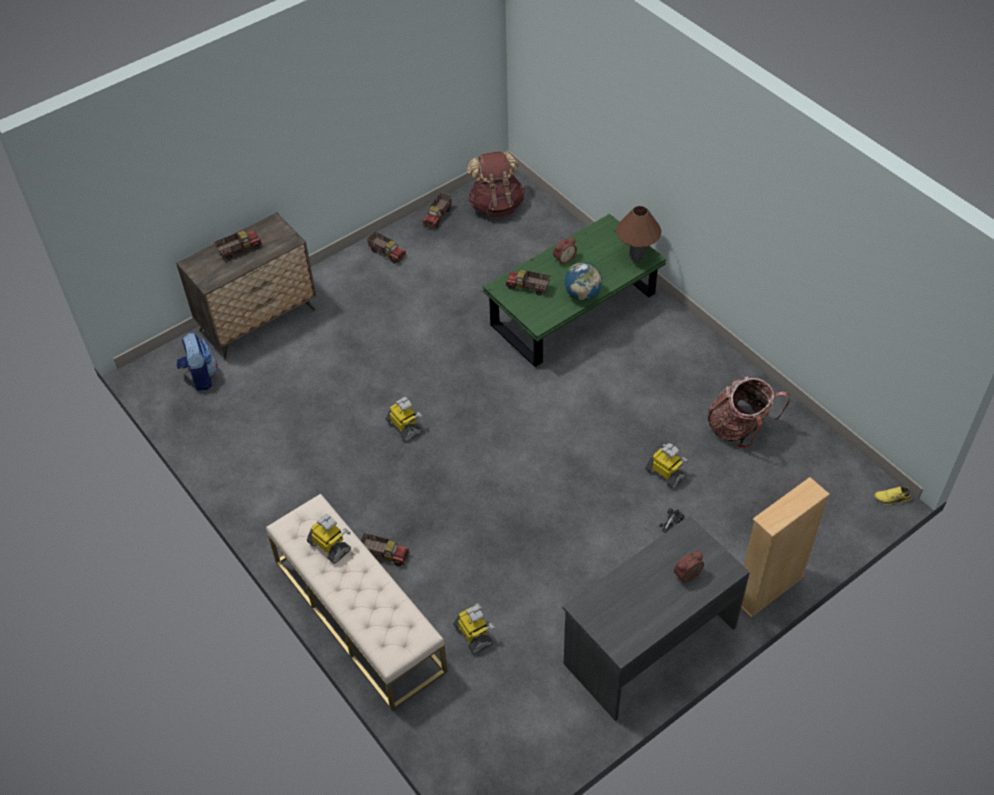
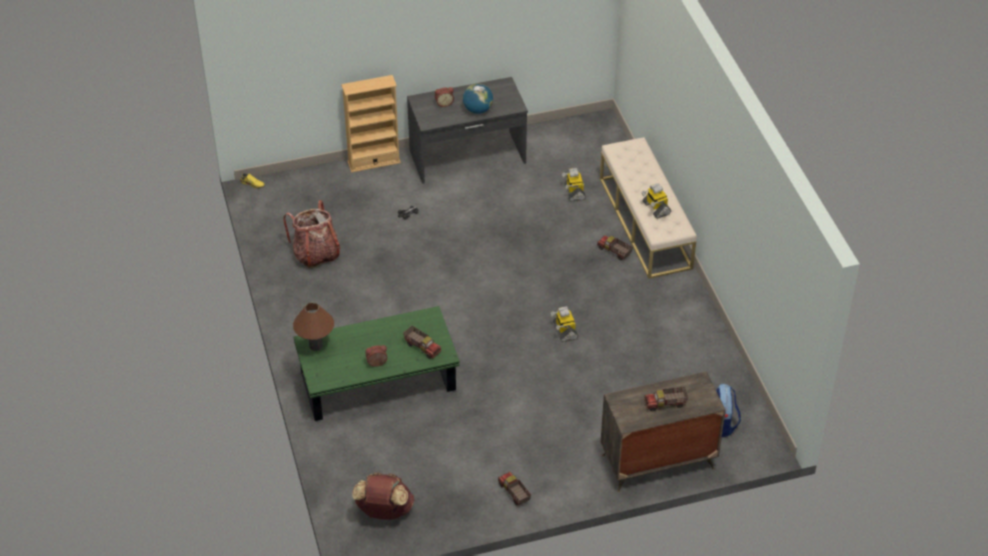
camera: 160 degrees left, 5 degrees down
toy truck [423,193,452,229] -> none
globe [564,262,602,300] -> globe moved to [463,83,493,114]
toy robot [645,443,689,489] -> none

